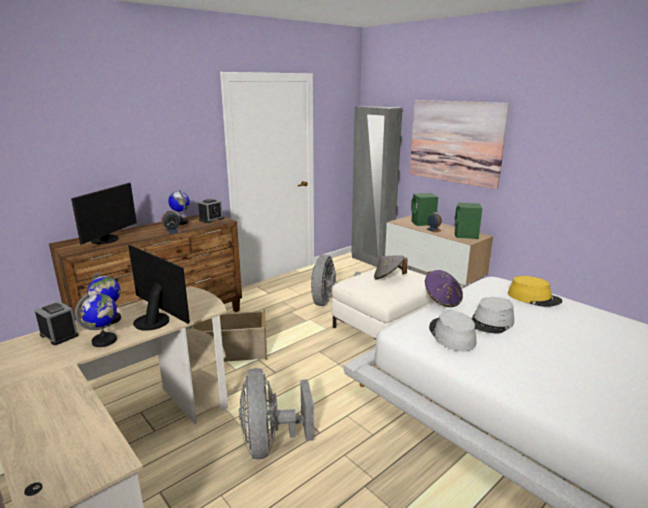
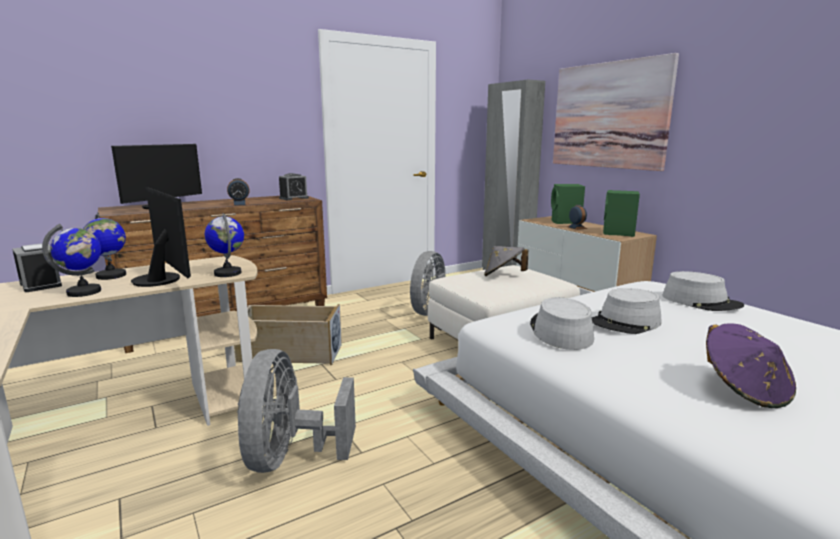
camera: 10 degrees right, 5 degrees down
globe [168,190,190,225] -> globe moved to [205,213,244,277]
purple hat [425,270,463,307] -> purple hat moved to [706,323,796,408]
yellow hat [508,276,562,307] -> grey hat [662,271,744,311]

